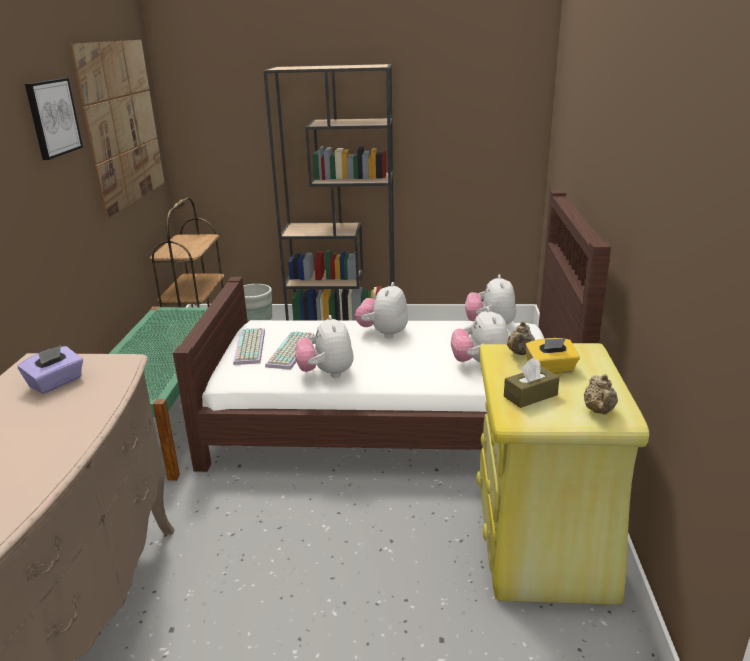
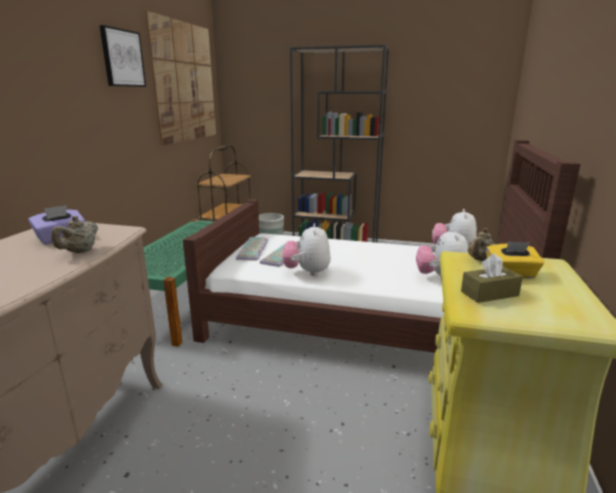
camera: 10 degrees right, 5 degrees down
plush toy [355,282,408,338] -> none
beige teapot [584,374,618,415] -> beige teapot moved to [51,216,98,253]

